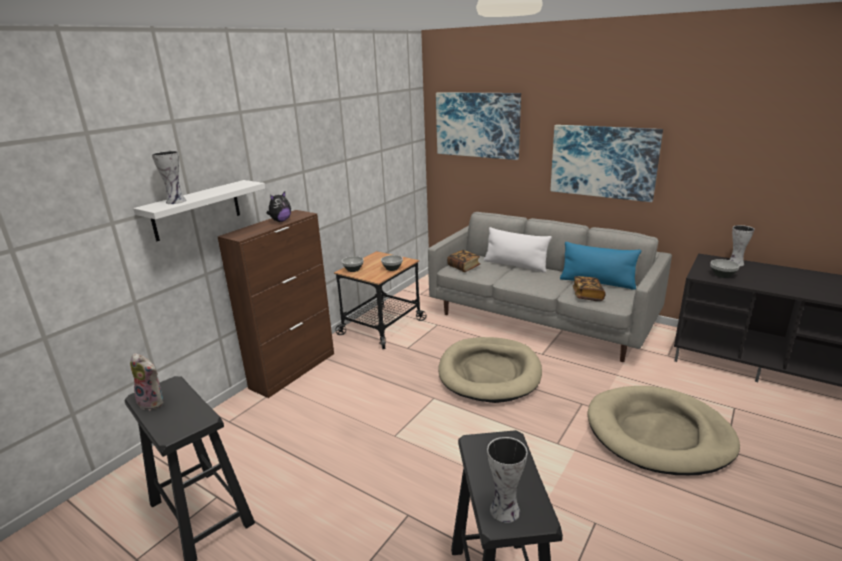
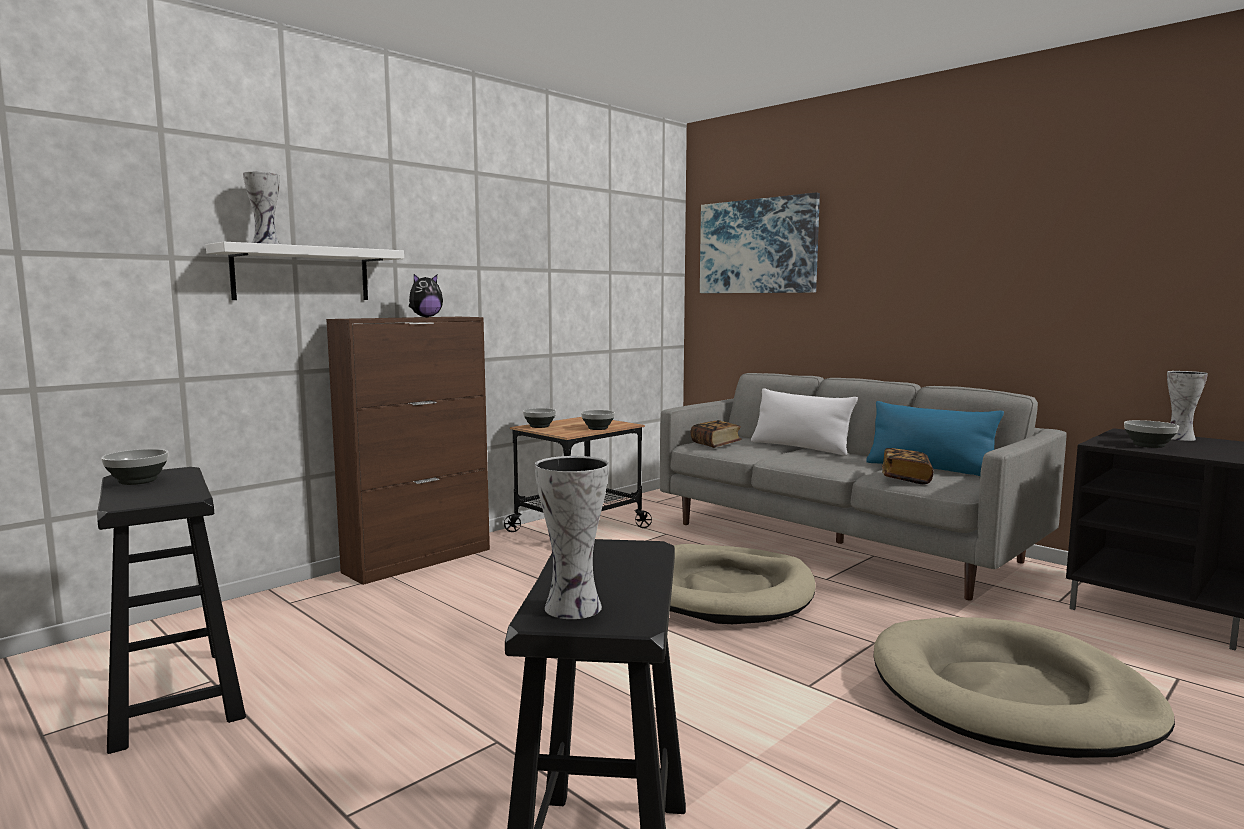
camera: 10 degrees right, 15 degrees down
plush toy [130,353,163,410] -> bowl [101,449,168,485]
picture [550,125,663,202] -> none

